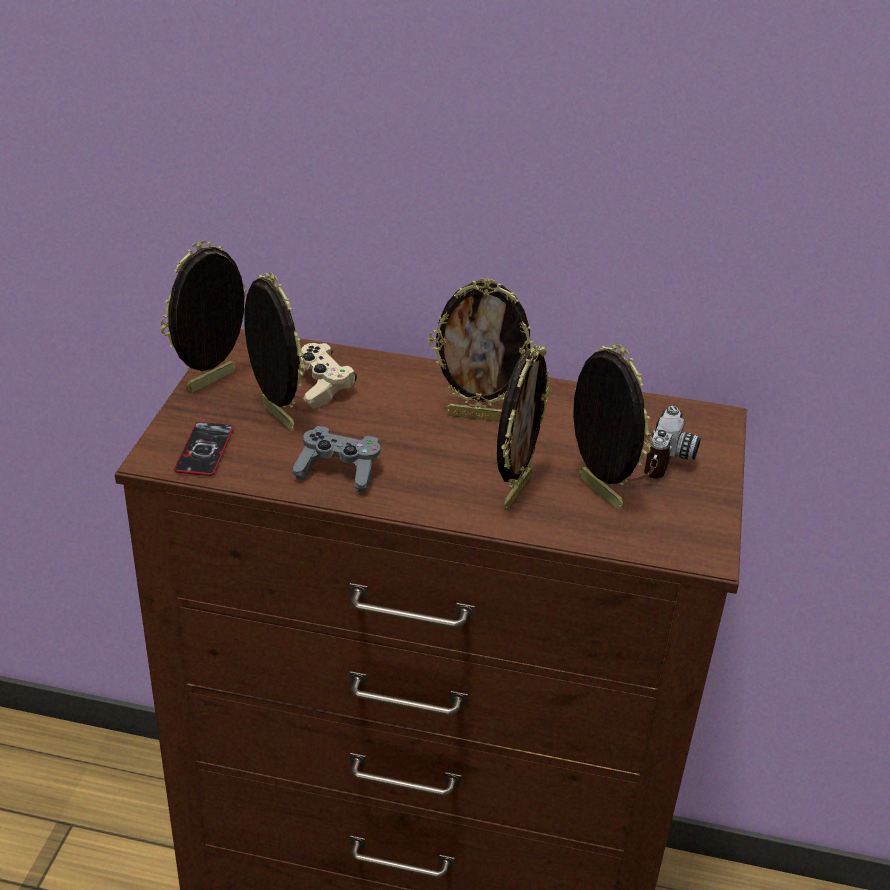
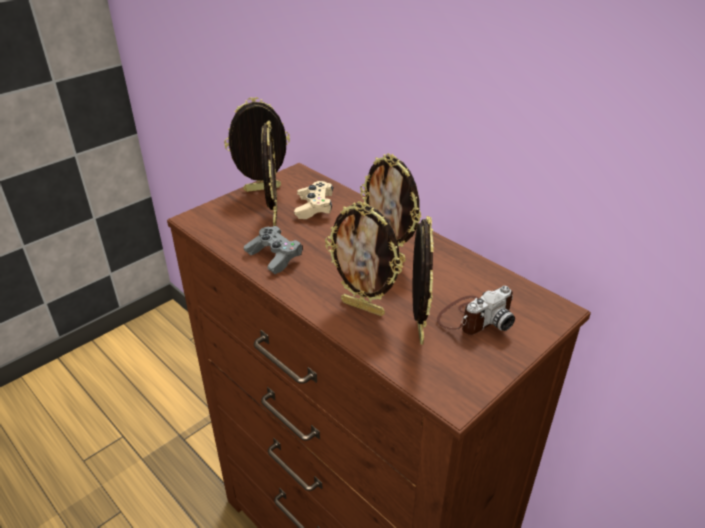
camera: 35 degrees right, 0 degrees up
phone [174,422,234,476] -> none
picture frame [497,346,550,511] -> picture frame turned 60 degrees clockwise [325,201,403,316]

